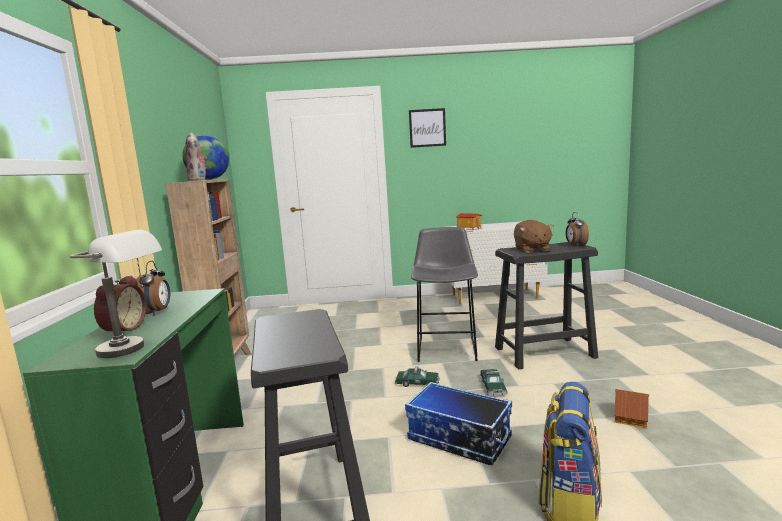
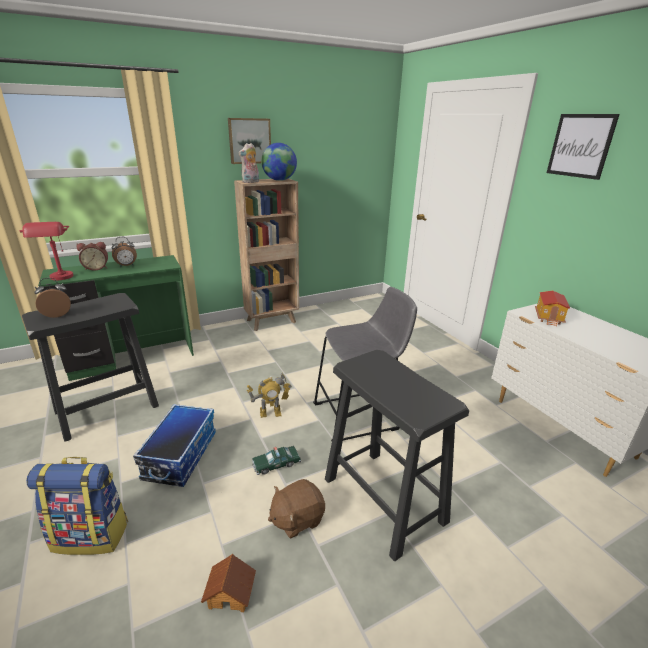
camera: 65 degrees right, 15 degrees up
grey table lamp [70,230,162,358] -> red table lamp [19,222,74,280]
toy car [395,366,439,387] -> toy robot [247,373,292,418]
brown plush toy [514,220,554,253] -> brown plush toy moved to [268,479,325,539]
alarm clock [566,212,589,246] -> alarm clock moved to [35,278,71,318]
none -> picture [228,118,271,164]

